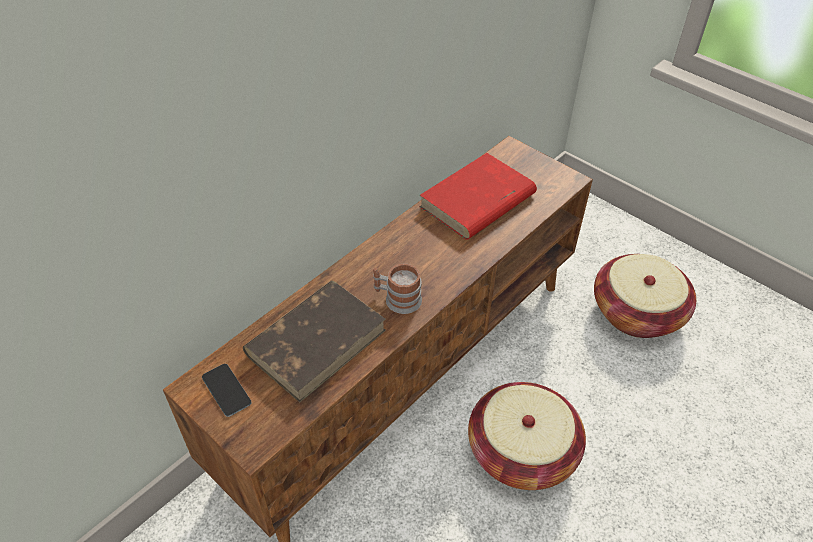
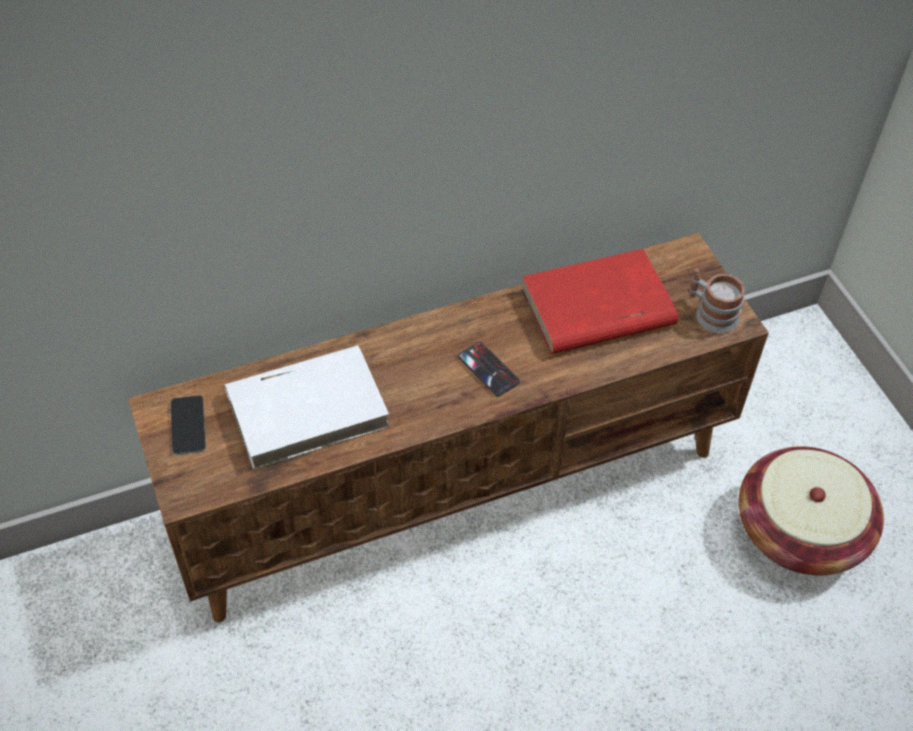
camera: 25 degrees right, 5 degrees up
brown book [243,281,386,403] -> white book [225,345,390,470]
mug [373,263,422,314] -> mug moved to [689,268,745,333]
basket [468,382,586,490] -> none
none -> phone [458,342,520,396]

